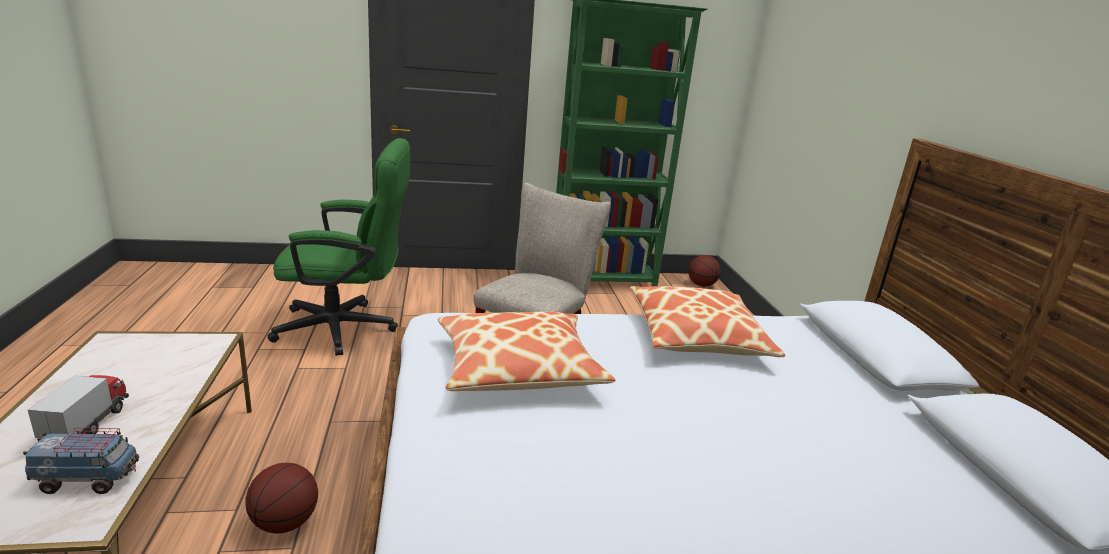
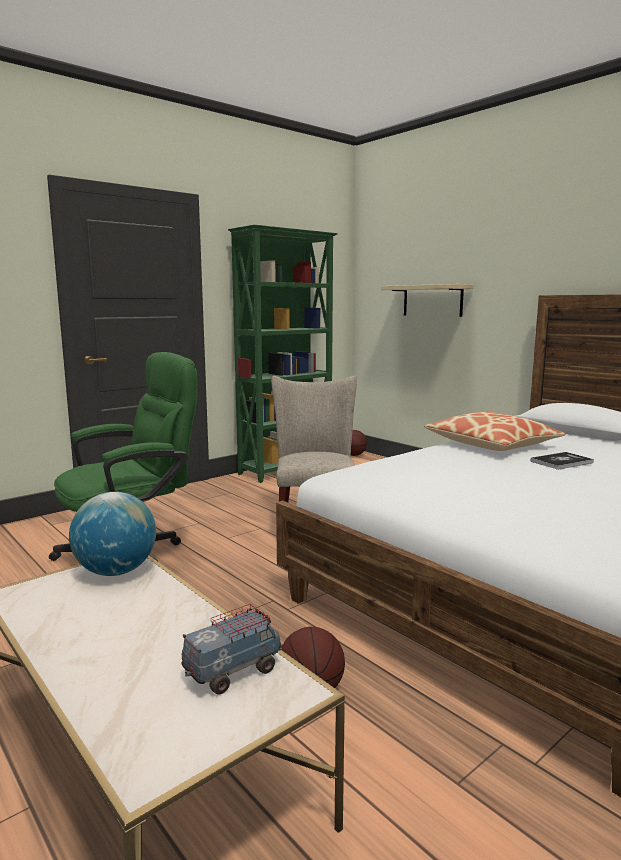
camera: 30 degrees left, 10 degrees down
toy truck [28,375,129,441] -> none
pillow [438,312,615,391] -> none
none -> globe [69,492,156,576]
none -> beige shelf [381,284,474,317]
none -> book [531,452,594,470]

